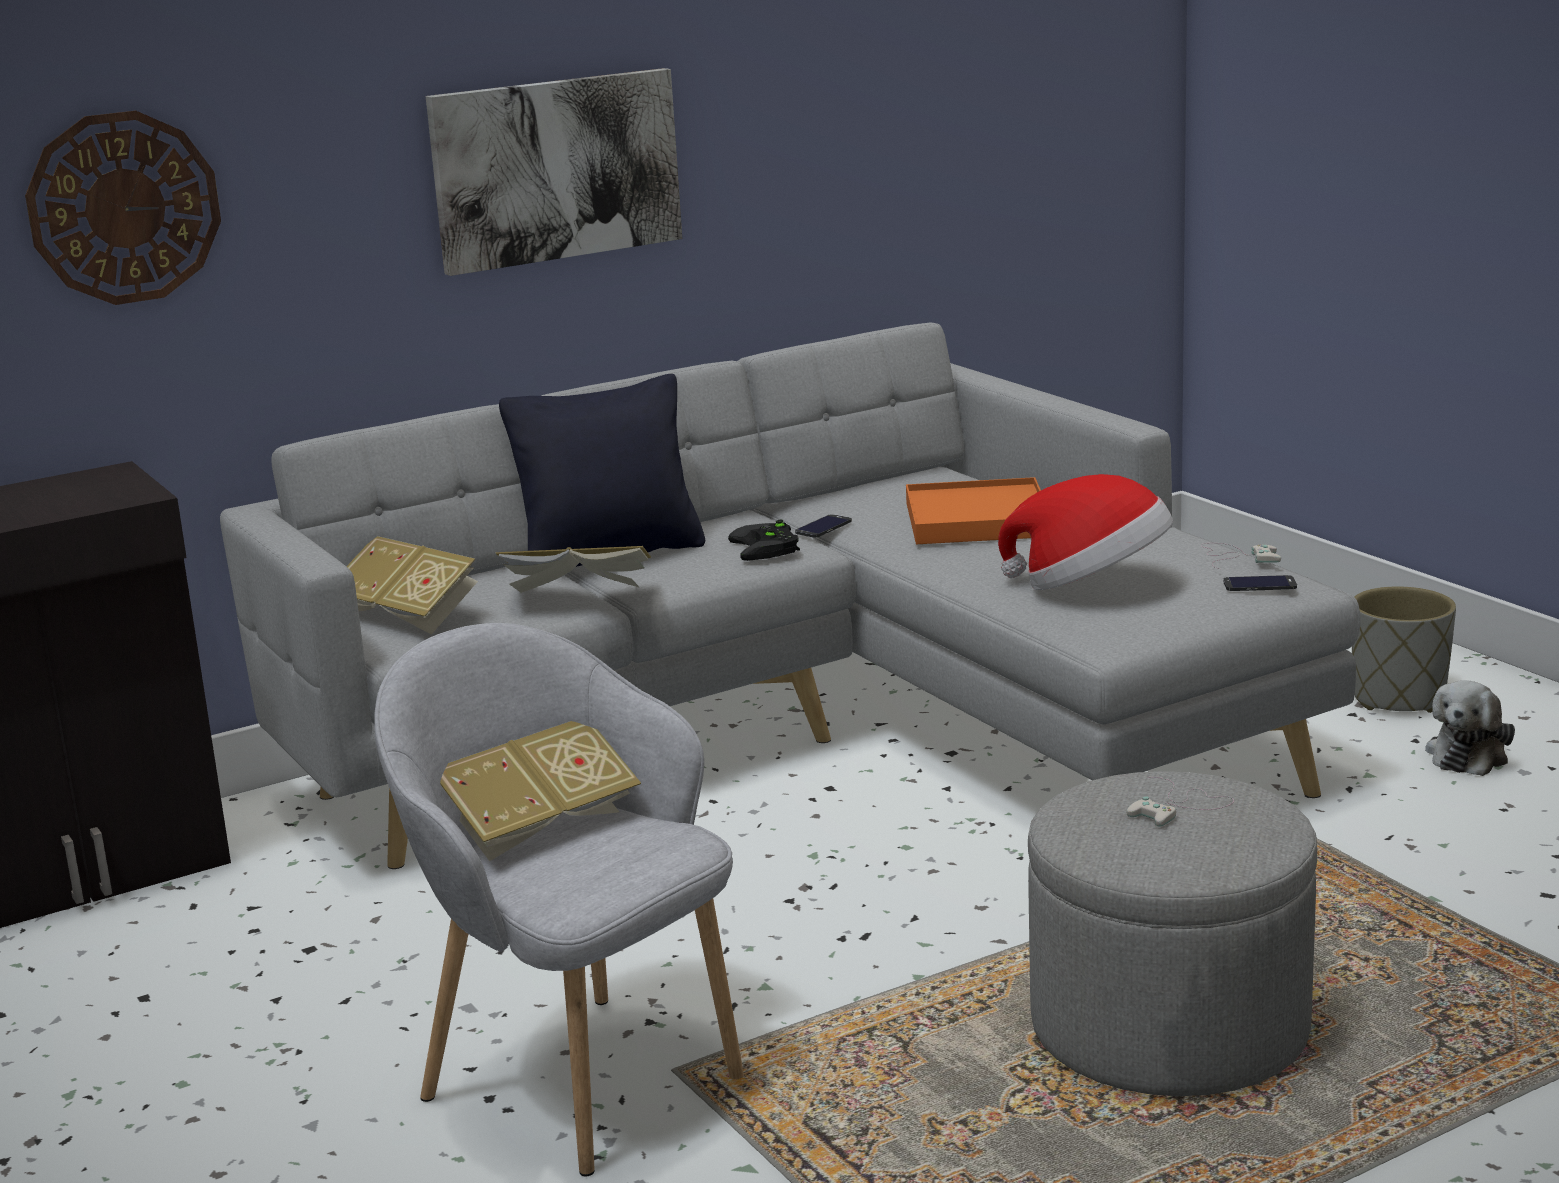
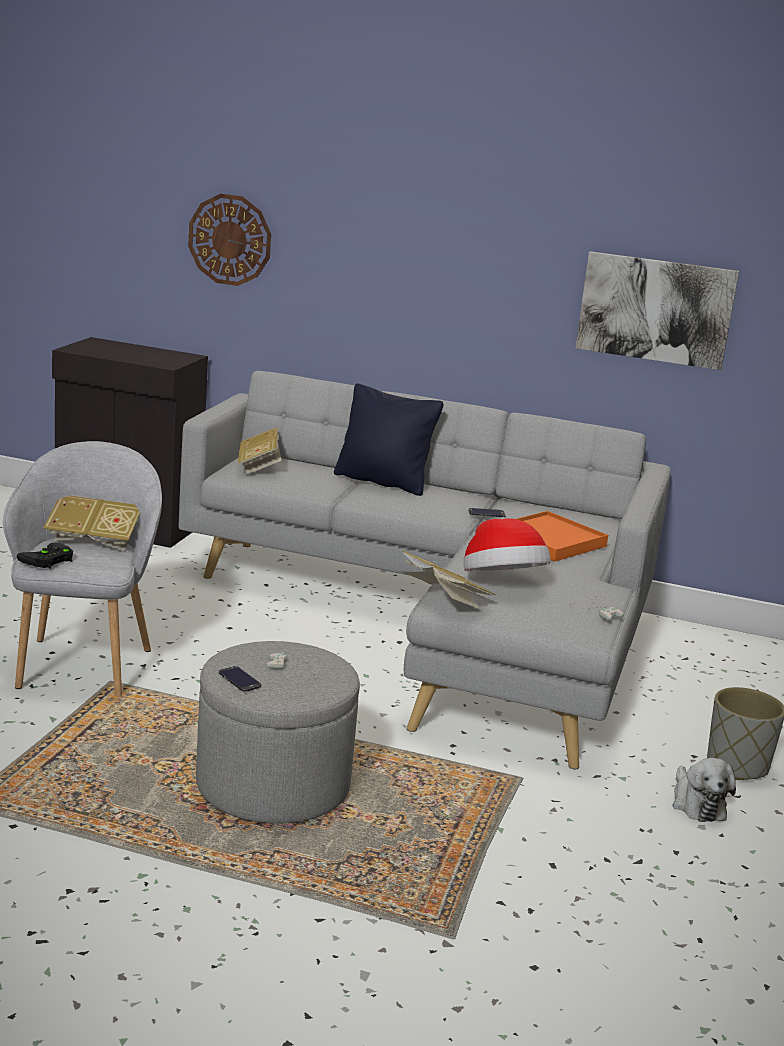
camera: 45 degrees right, 0 degrees up
picture [426,68,682,276] -> picture moved to [576,251,739,370]
book [495,546,651,593] -> book moved to [400,550,496,610]
black game controller [728,520,800,561] -> black game controller moved to [17,542,73,569]
phone [1223,575,1297,591] -> phone moved to [219,666,261,692]
plush toy [1425,680,1515,776] -> plush toy turned 90 degrees counterclockwise [672,758,736,822]

